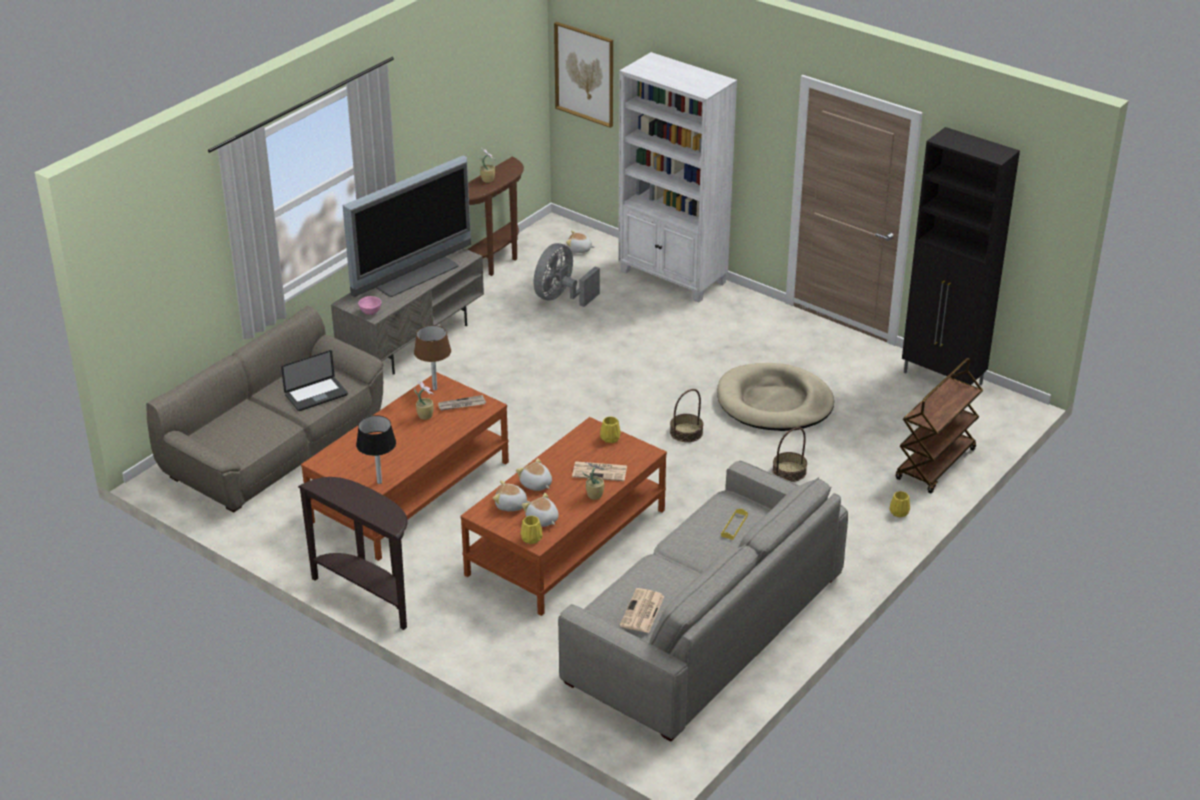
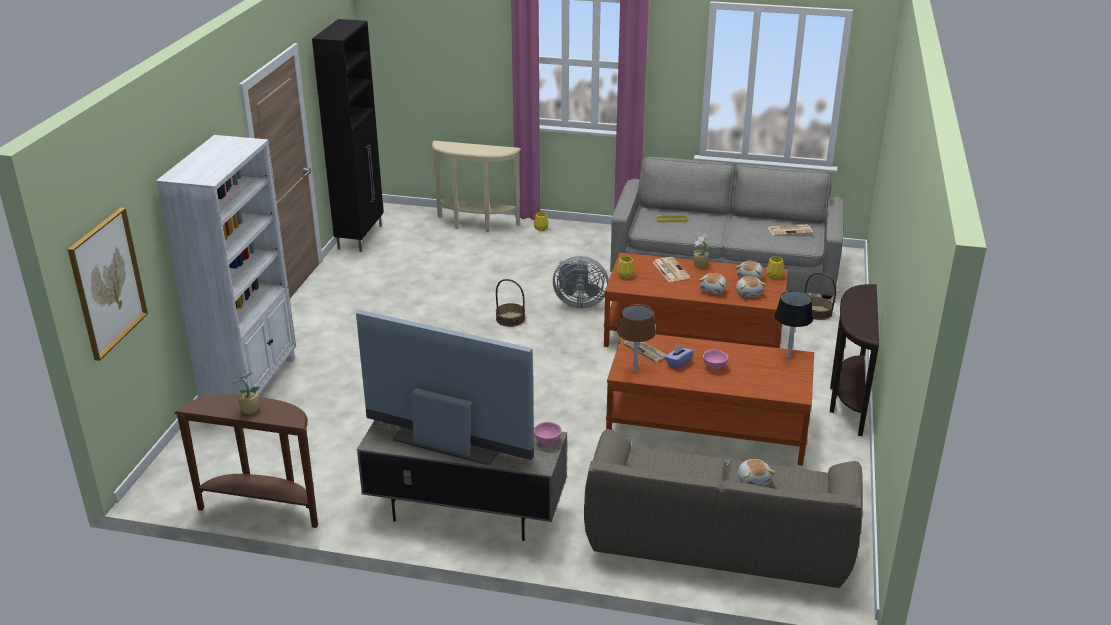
camera: 115 degrees left, 5 degrees down
laptop [281,350,348,411] -> none
potted plant [414,381,434,420] -> purple tissue box [665,344,694,370]
grey fan [534,243,600,307] -> grey fan moved to [553,256,609,308]
plush toy [566,231,595,253] -> plush toy moved to [738,459,775,486]
beige dog bed [717,363,834,431] -> none
basket [772,427,807,482] -> basket moved to [805,273,836,320]
brown cart [896,358,983,494] -> beige console table [432,141,521,232]
none -> pink bowl [703,350,728,370]

